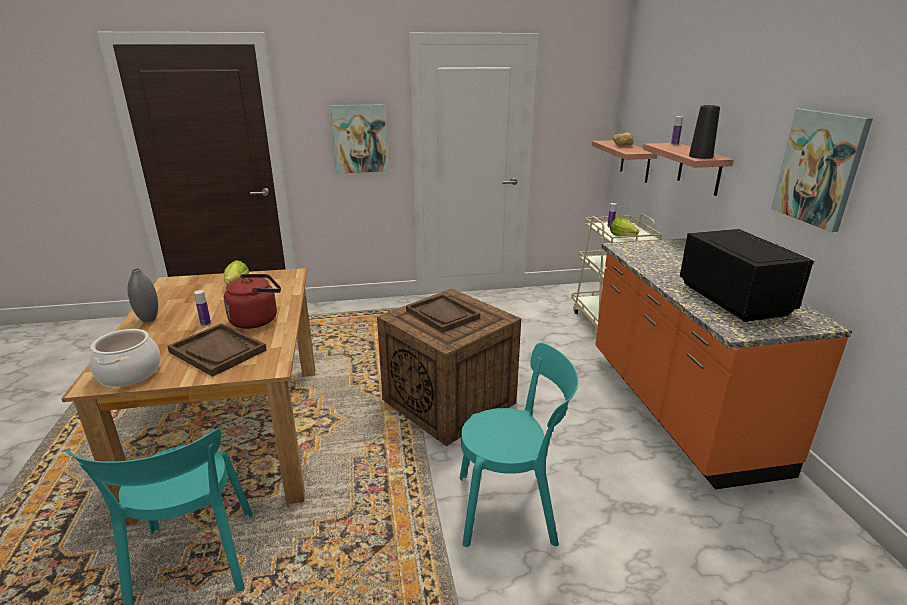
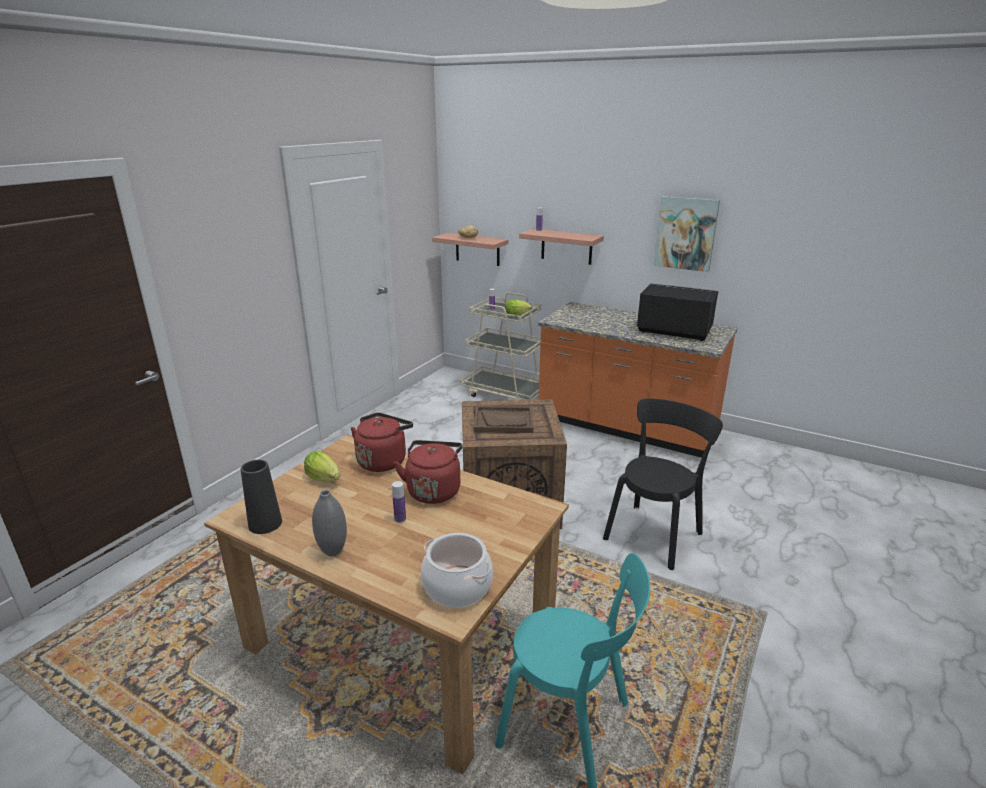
camera: 50 degrees left, 0 degrees up
brown tray [167,323,267,377] -> none
picture [330,104,388,174] -> none
turquoise chair [460,343,578,547] -> black chair [603,398,723,570]
black vase [689,105,720,159] -> black vase moved to [241,460,282,534]
none -> red kettle [351,413,413,472]

